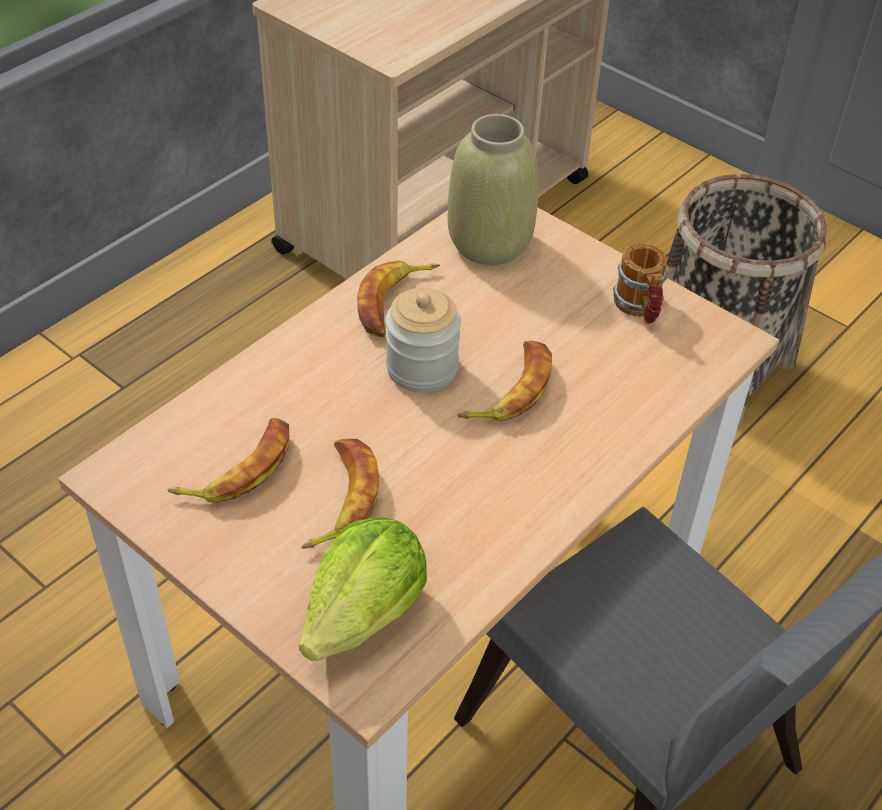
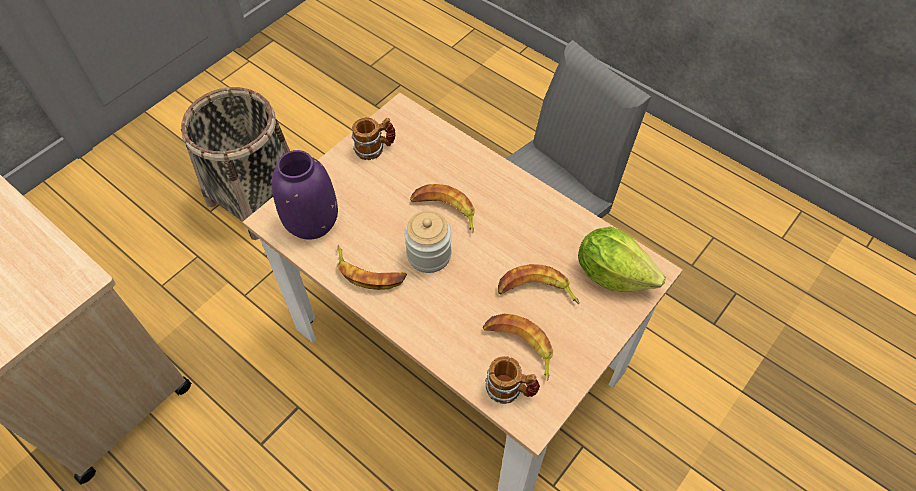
camera: 90 degrees left, 10 degrees up
beige vase [448,114,538,265] -> purple vase [272,150,338,240]
none -> mug [485,356,540,404]

